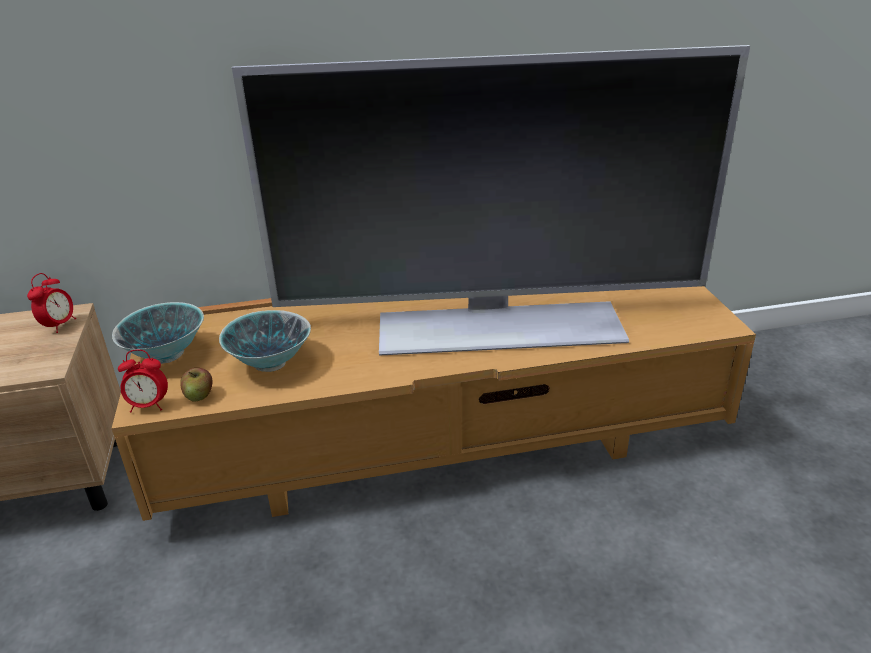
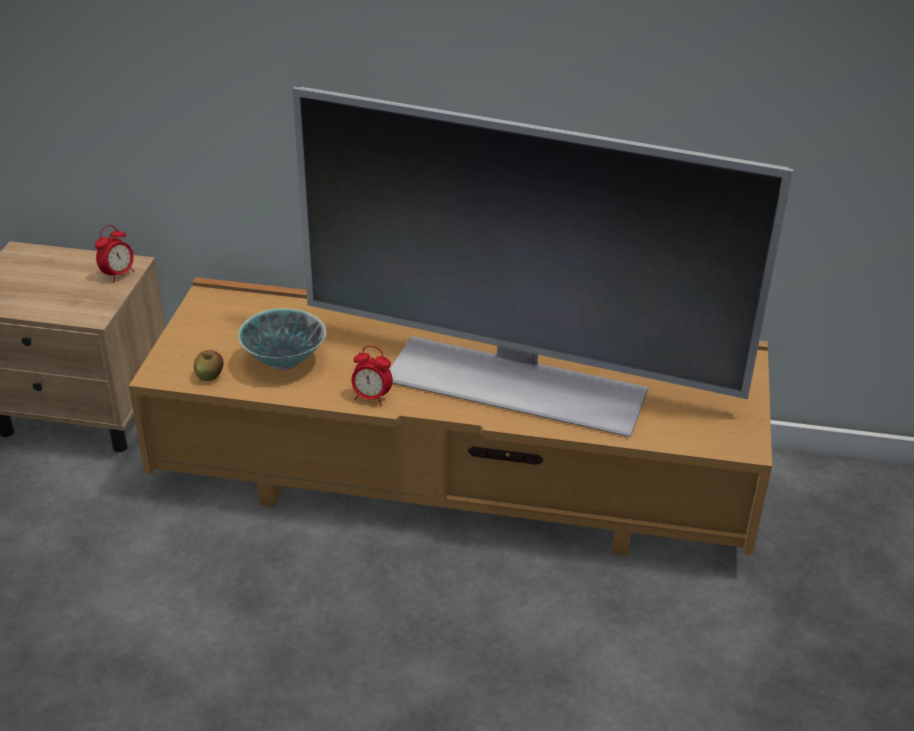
camera: 20 degrees right, 5 degrees up
bowl [112,302,204,364] -> none
alarm clock [118,350,168,412] -> alarm clock moved to [351,346,393,406]

